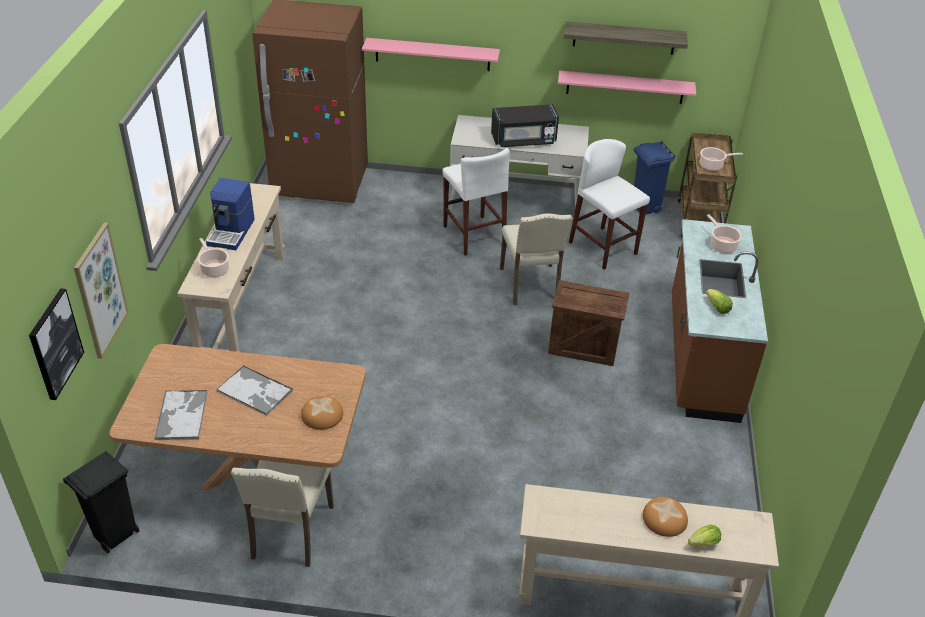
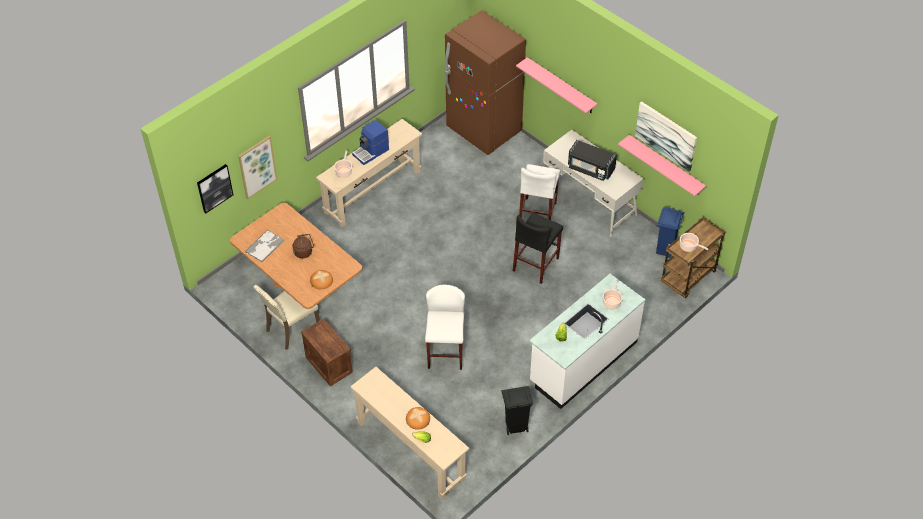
camera: 40 degrees right, 10 degrees up
black trash can [63,451,139,553] -> black trash can moved to [502,386,533,435]
tray [217,365,293,416] -> brown kettle [292,234,314,258]
beige chair [500,213,572,305] -> black stool [513,213,563,284]
crate [548,280,629,366] -> crate moved to [301,319,353,386]
shelf [564,21,688,55] -> picture [635,101,697,172]
white stool [569,139,650,269] -> white stool moved to [425,285,465,370]
brown counter [672,219,768,423] -> white counter [529,274,645,409]

